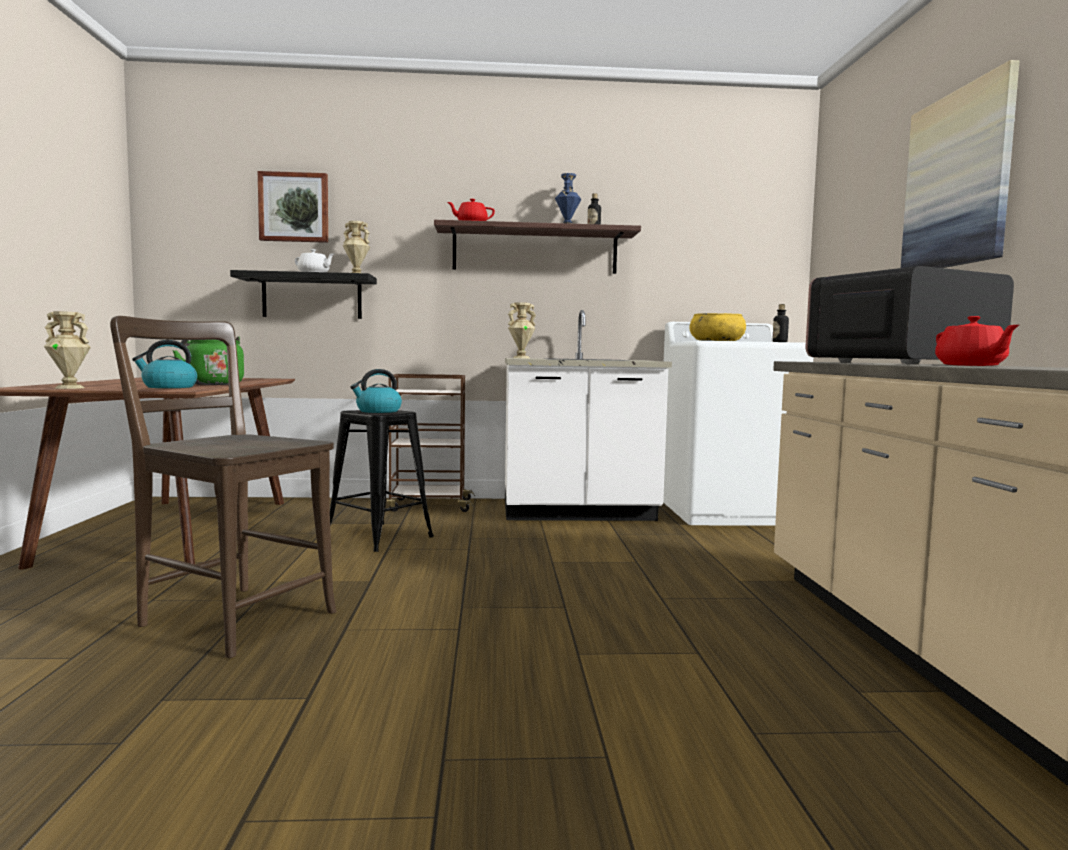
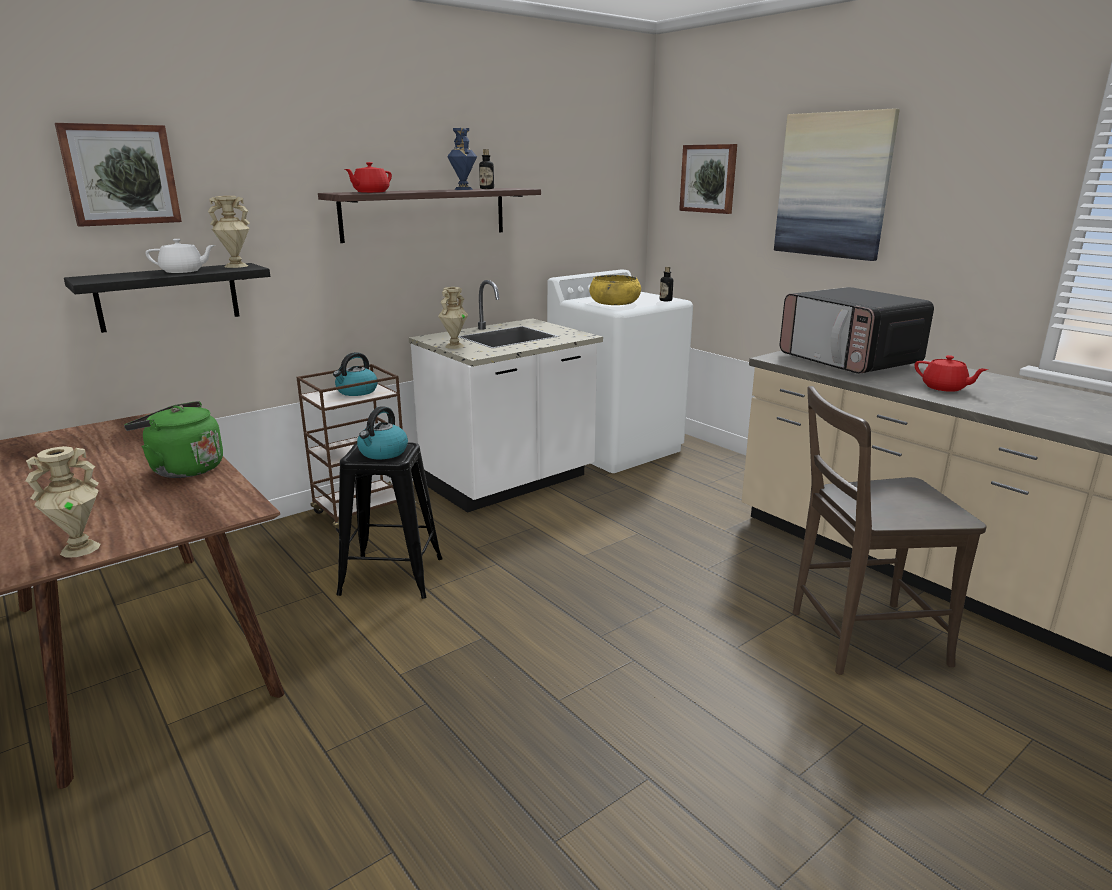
camera: 35 degrees left, 15 degrees up
brown chair [110,316,337,658] -> brown chair moved to [793,386,987,675]
kettle [132,340,197,388] -> kettle moved to [333,352,378,396]
microwave [806,266,1014,364] -> microwave turned 60 degrees counterclockwise [780,287,934,374]
none -> picture [679,144,737,214]

